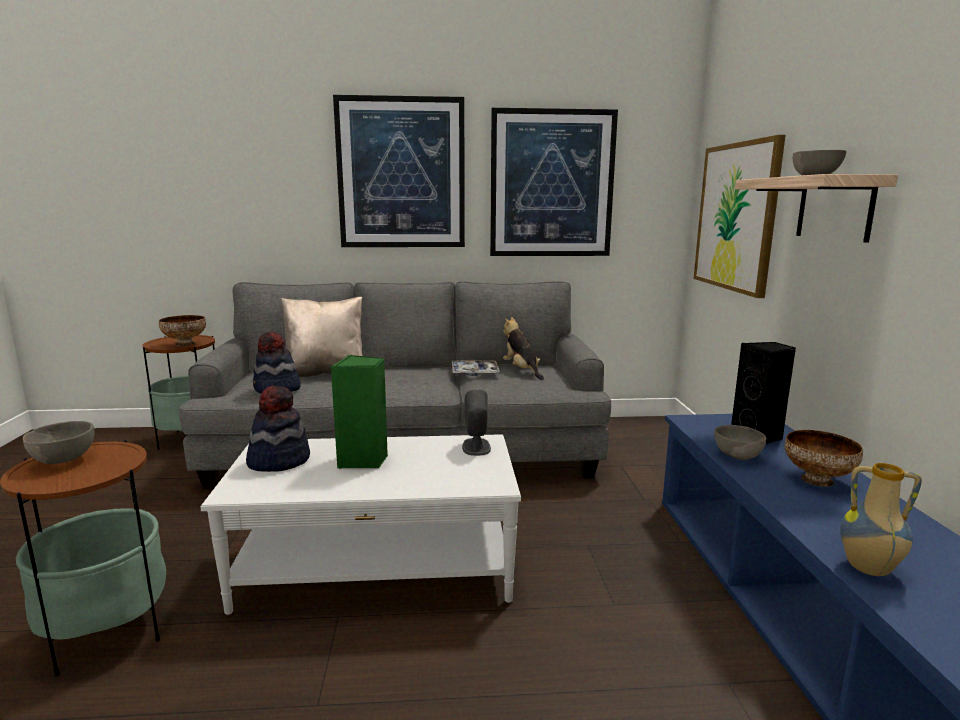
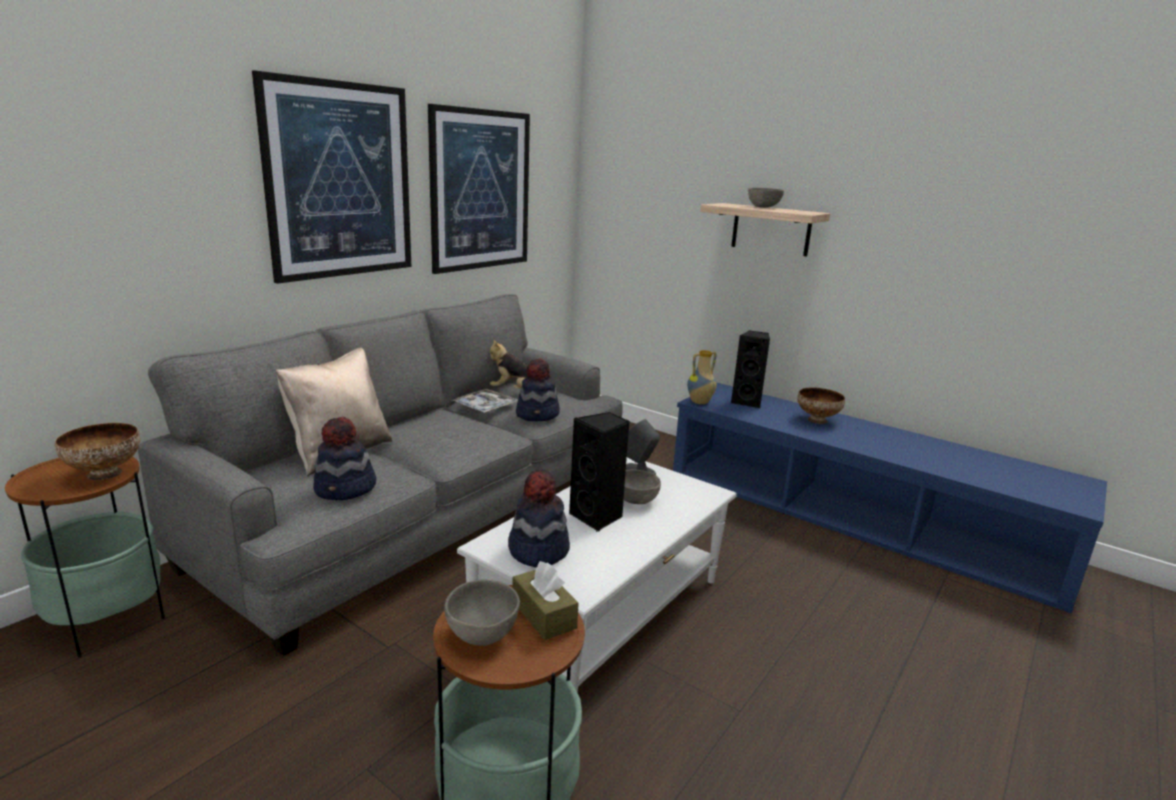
camera: 50 degrees left, 5 degrees up
green speaker [331,355,388,469] -> black speaker [569,412,630,532]
picture [694,135,786,298] -> none
grey bowl [714,425,767,460] -> grey bowl moved to [624,469,661,504]
vase [840,463,922,576] -> vase moved to [687,350,717,404]
none -> brown tissue box [512,561,579,640]
none -> hat [516,358,560,421]

